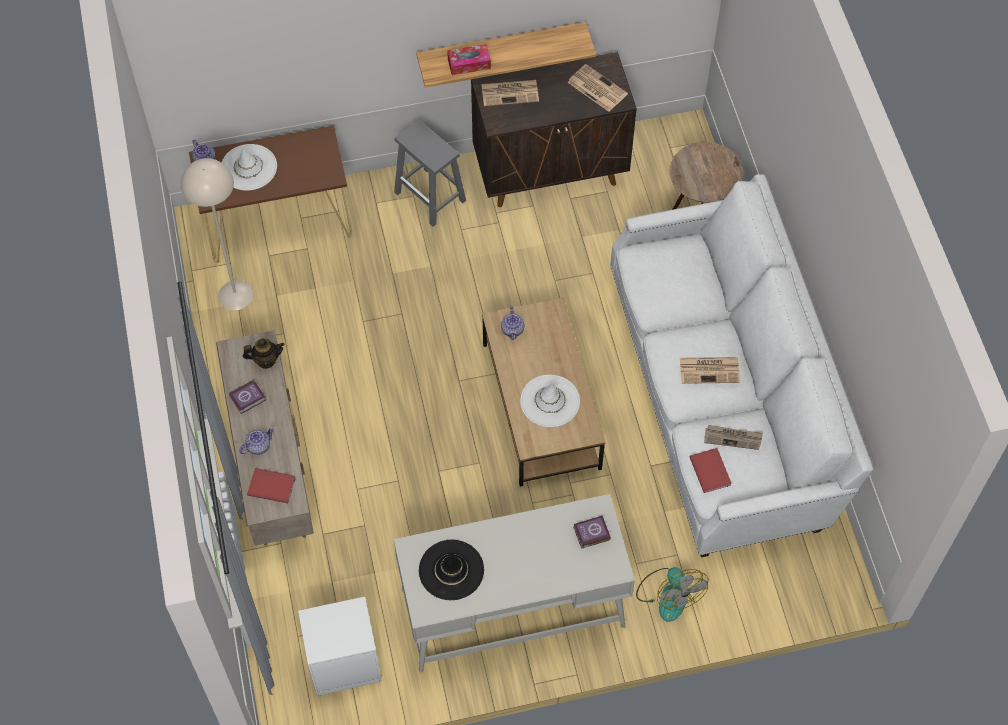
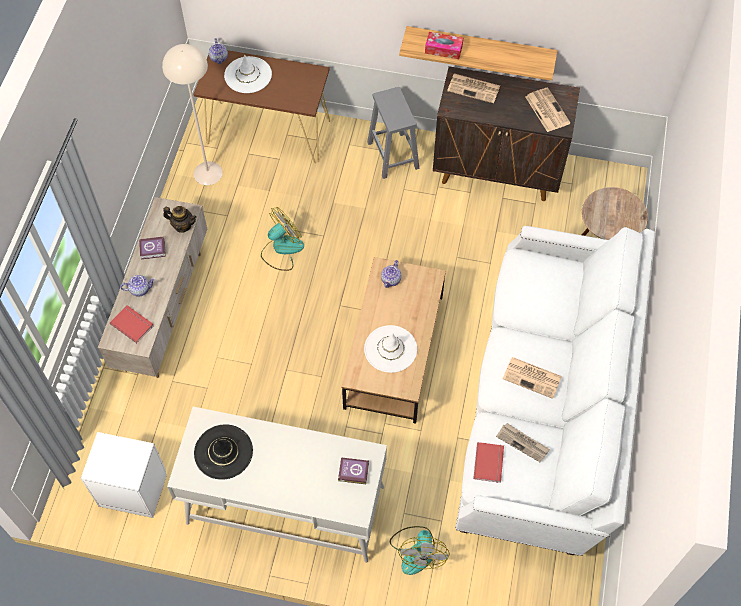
camera: 25 degrees right, 0 degrees up
none -> fan [261,207,304,271]

